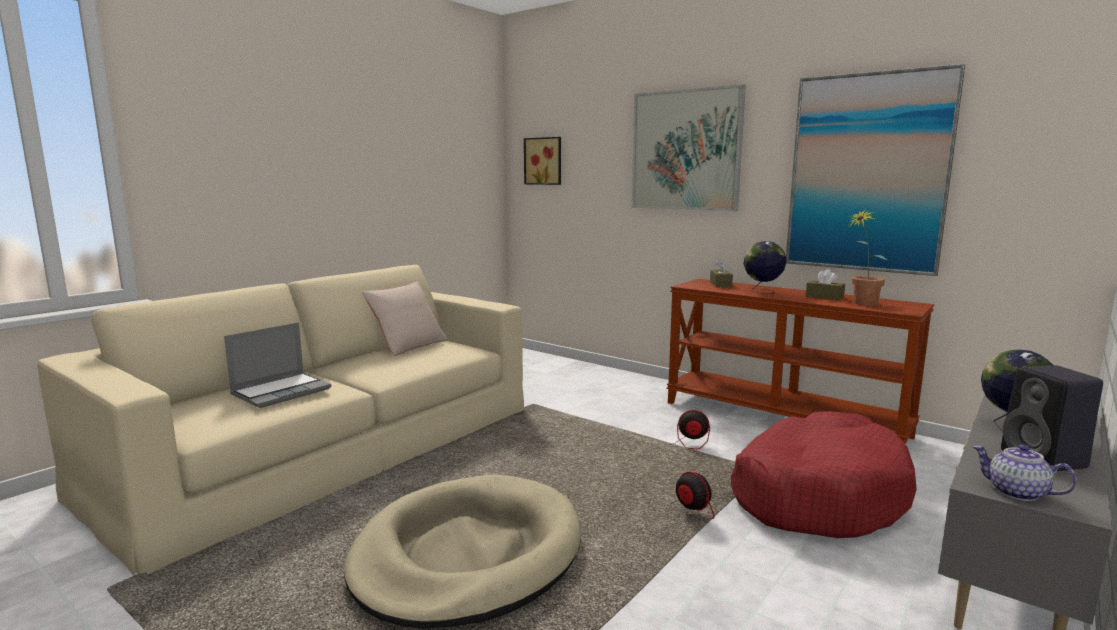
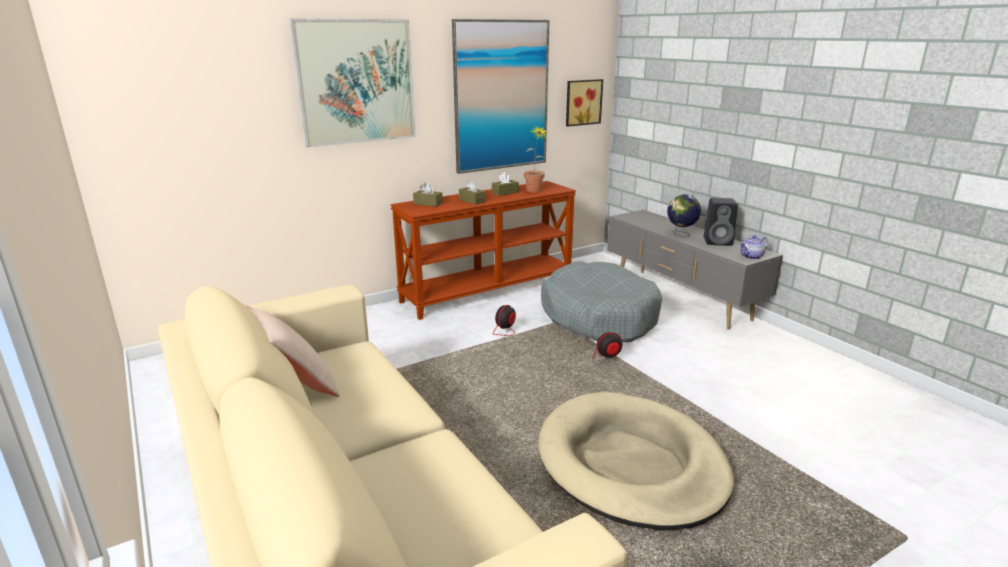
camera: 70 degrees left, 10 degrees up
laptop [224,322,331,408] -> none
picture [524,137,561,185] -> picture moved to [566,79,603,127]
red dog bed [731,411,917,538] -> grey dog bed [541,261,662,342]
globe [743,241,786,294] -> brown tissue box [459,180,486,205]

